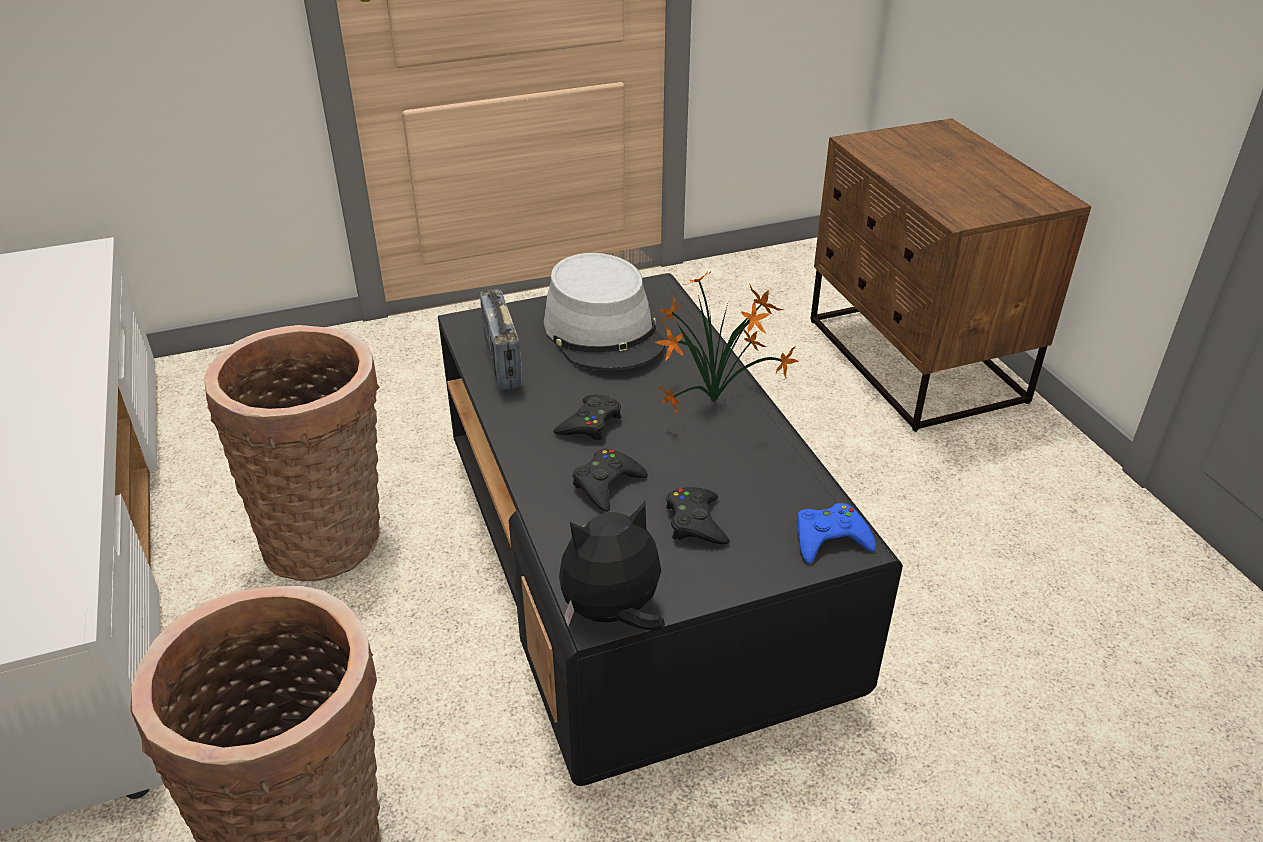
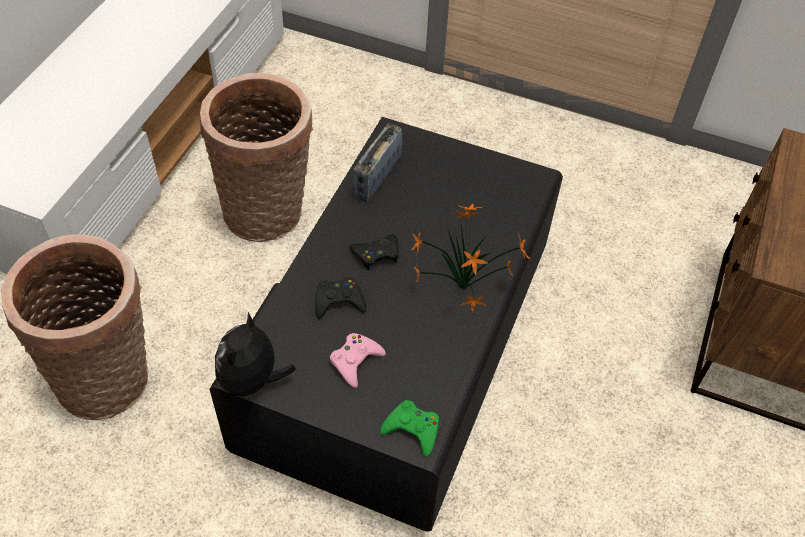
camera: 40 degrees right, 15 degrees up
grey hat [544,253,665,370] -> none
plush toy [559,501,665,631] -> plush toy turned 90 degrees counterclockwise [215,312,296,403]
black game controller [666,487,730,545] -> pink game controller [330,333,386,388]
blue game controller [797,503,876,564] -> green game controller [380,400,439,457]

